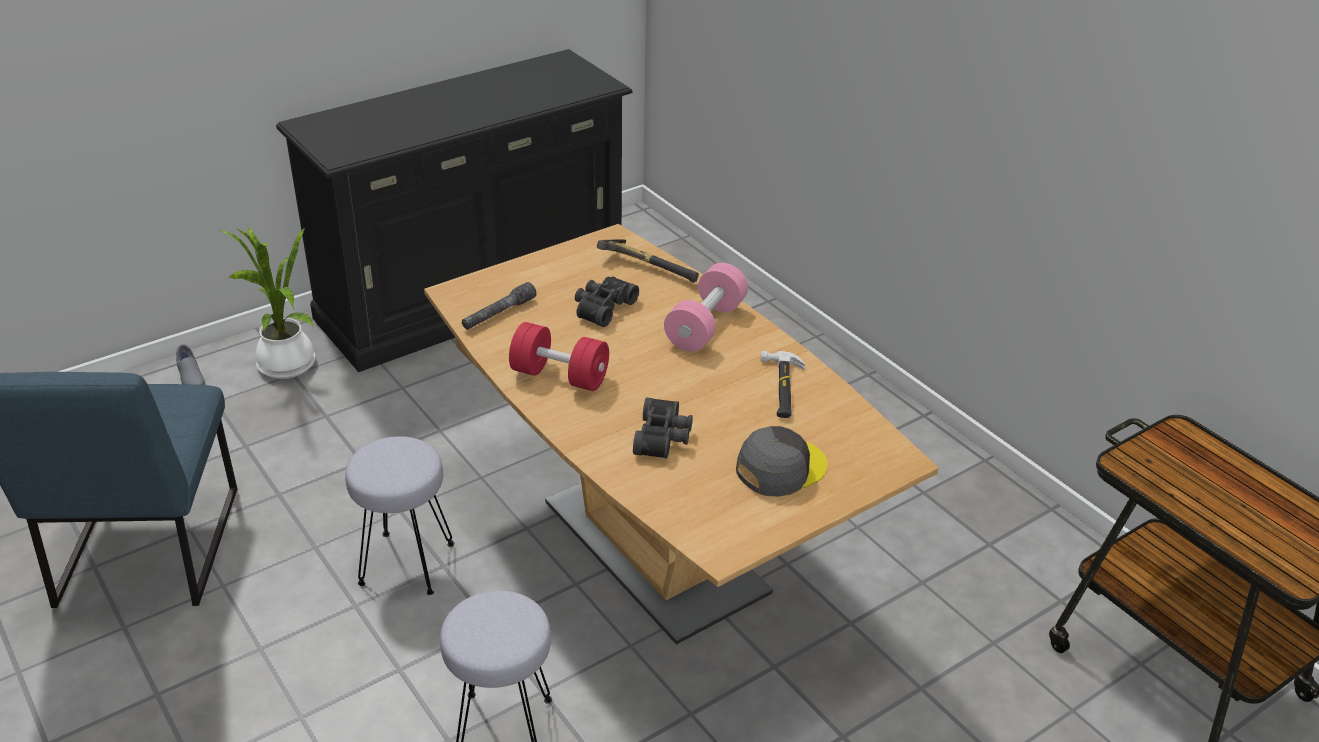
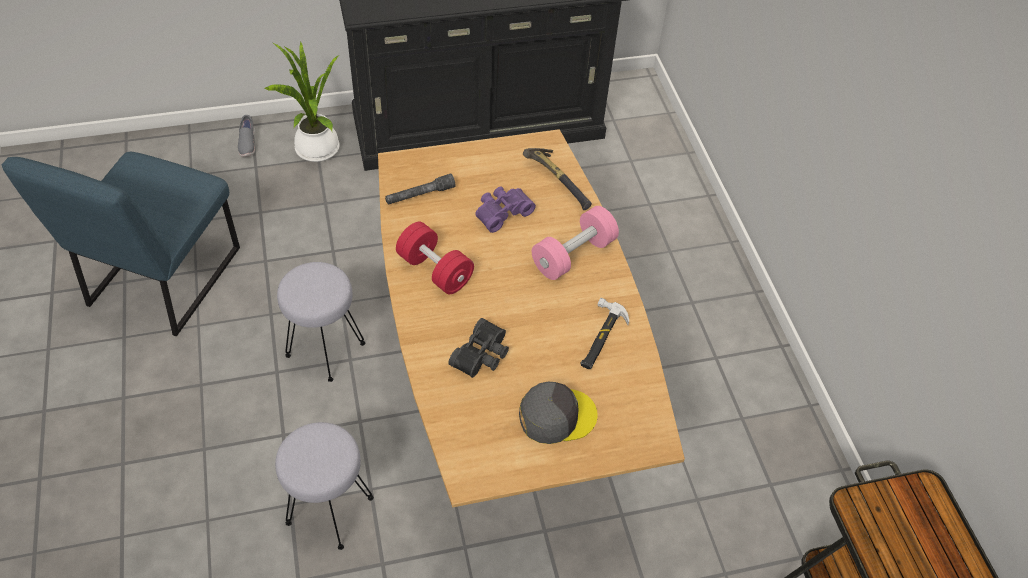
camera: 20 degrees right, 15 degrees up
black binoculars [575,276,639,327] -> purple binoculars [475,187,536,233]

